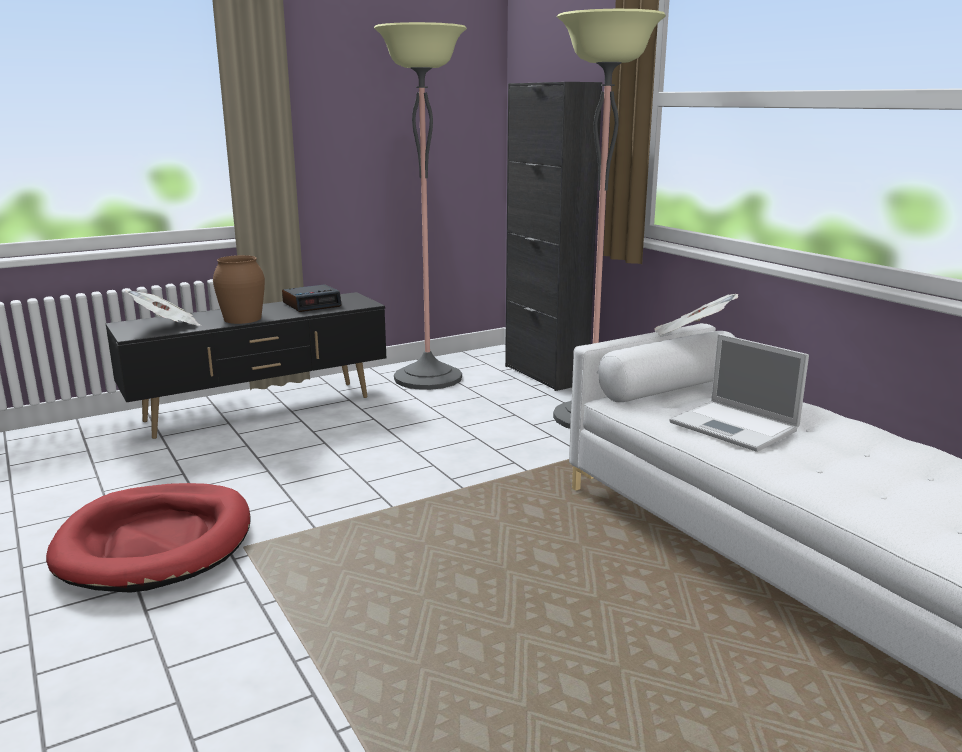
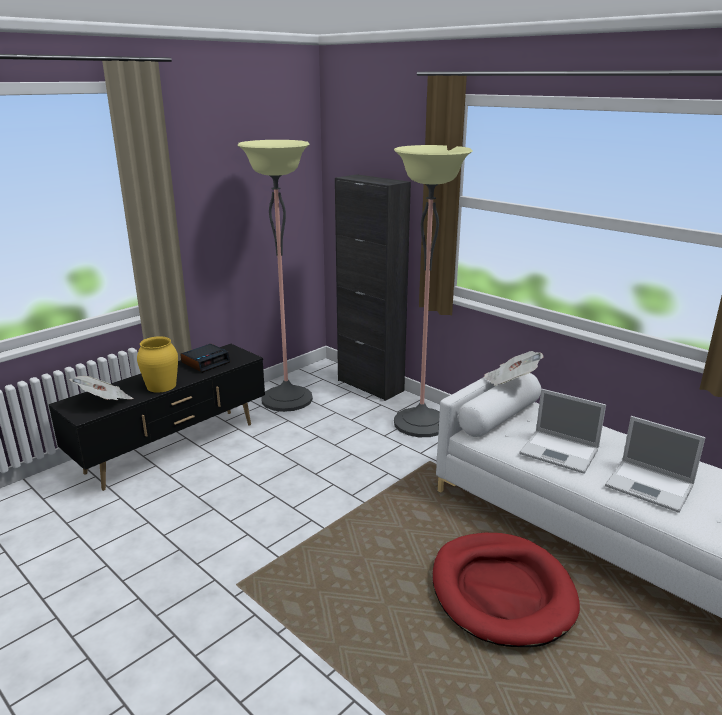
camera: 15 degrees left, 5 degrees up
red dog bed [46,483,251,593] -> red dog bed moved to [432,533,580,647]
brown vase [213,255,265,324] -> yellow vase [137,336,178,393]
none -> laptop [605,416,705,513]

